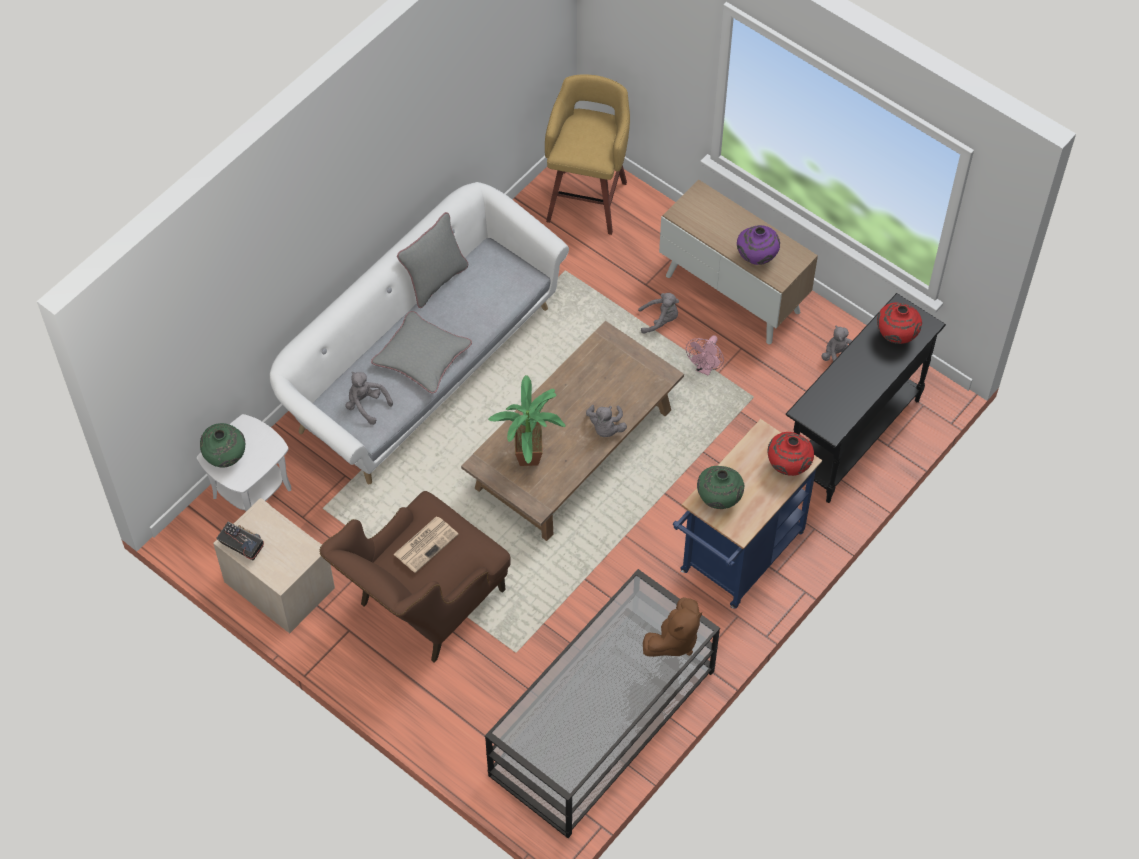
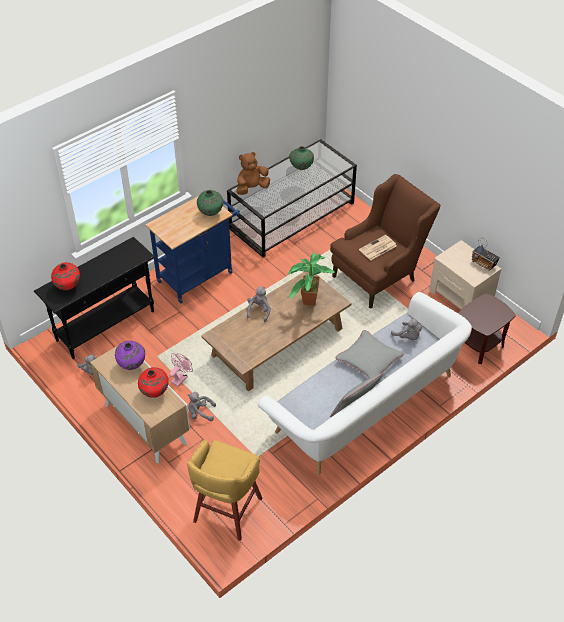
camera: 170 degrees left, 10 degrees down
white side table [197,414,291,511] -> brown side table [458,293,516,364]
green vase [200,423,245,467] -> green vase moved to [289,146,314,170]
red vase [768,432,814,476] -> red vase moved to [138,367,169,398]

